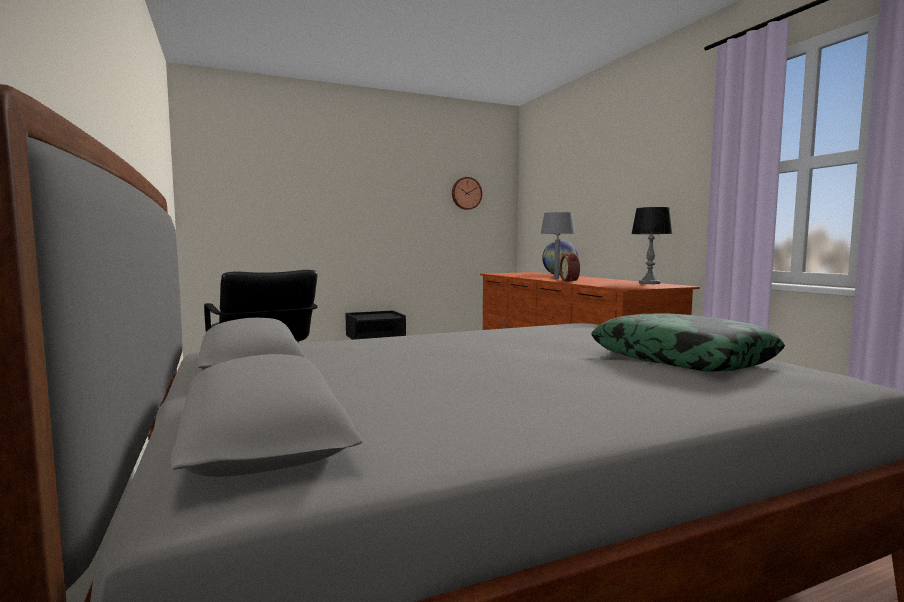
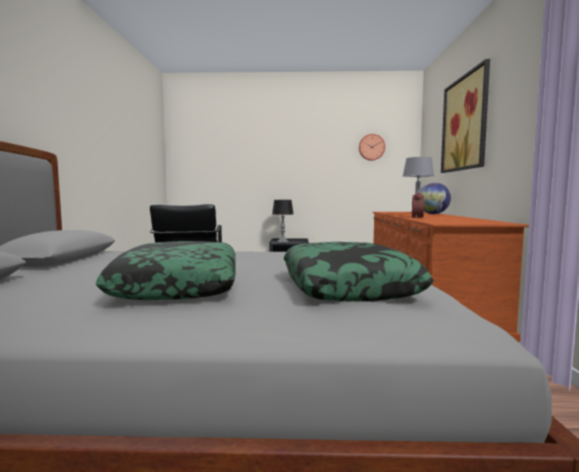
camera: 25 degrees right, 0 degrees up
table lamp [631,207,672,284] -> table lamp moved to [272,200,294,243]
none -> pillow [96,241,236,300]
none -> picture [441,59,490,173]

